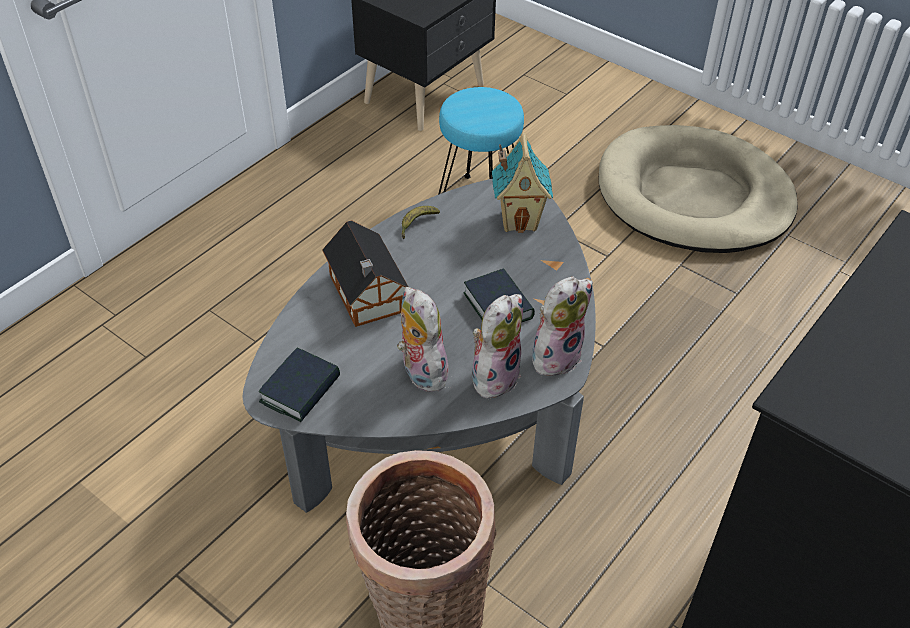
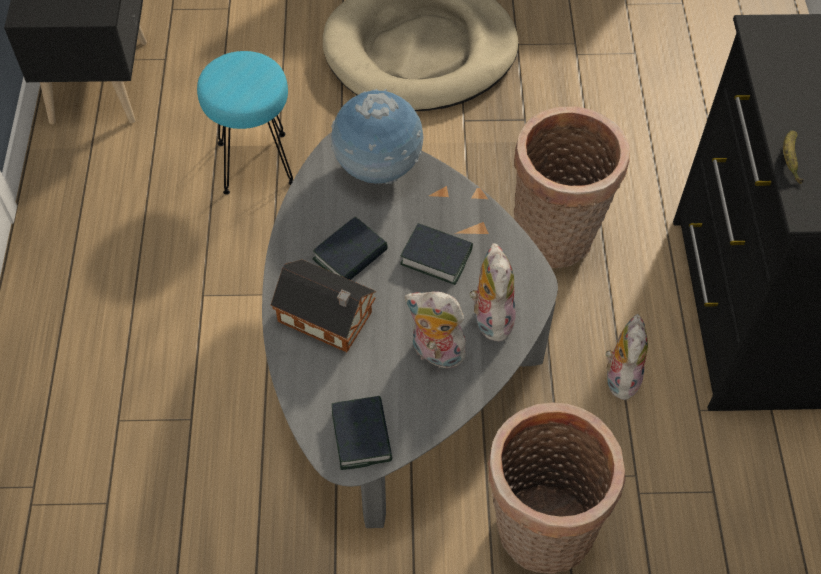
camera: 40 degrees left, 10 degrees up
banana [402,206,440,239] -> banana moved to [783,131,804,184]
toy house [492,132,553,233] -> globe [331,89,424,184]
plush toy [532,277,593,376] -> plush toy moved to [604,314,648,402]
none -> book [313,217,388,280]
none -> basket [514,106,630,268]

